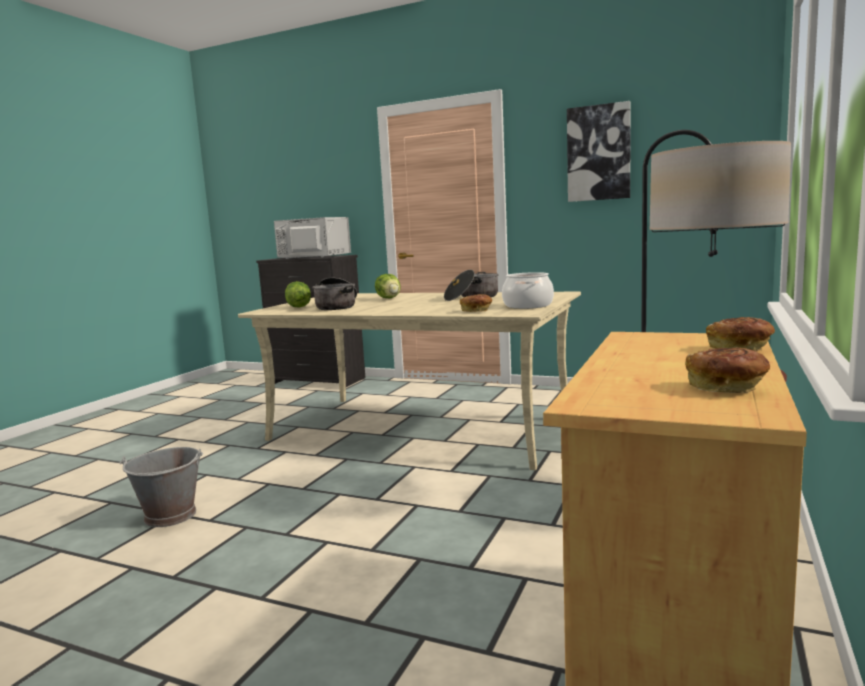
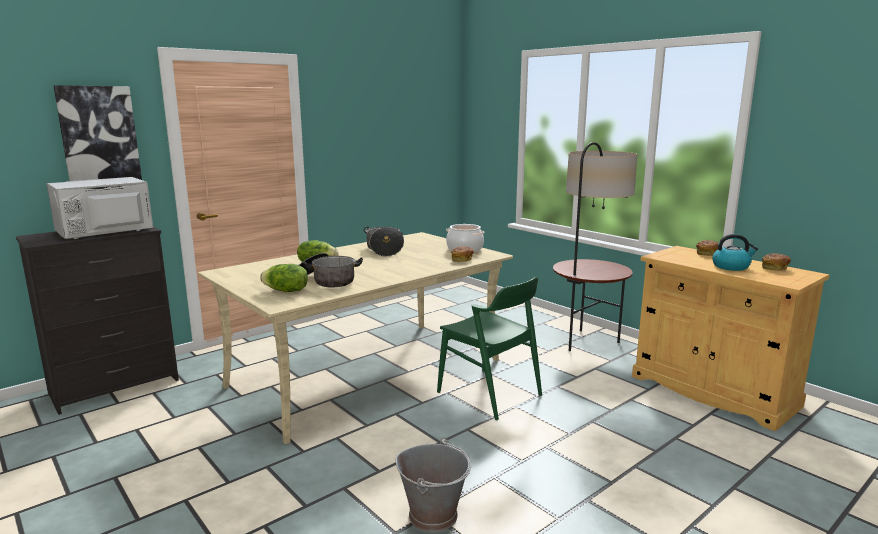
camera: 65 degrees left, 5 degrees up
picture [567,101,631,202] -> picture moved to [53,85,142,181]
none -> green chair [437,277,542,420]
none -> kettle [712,234,758,271]

